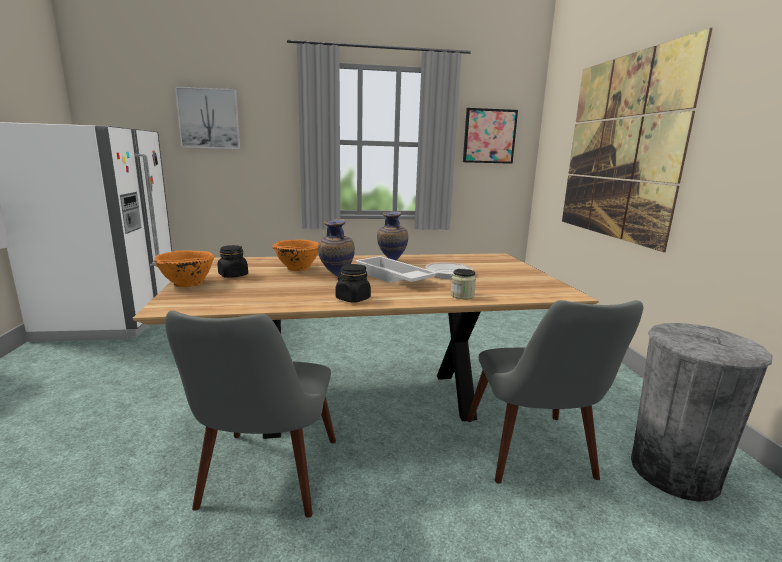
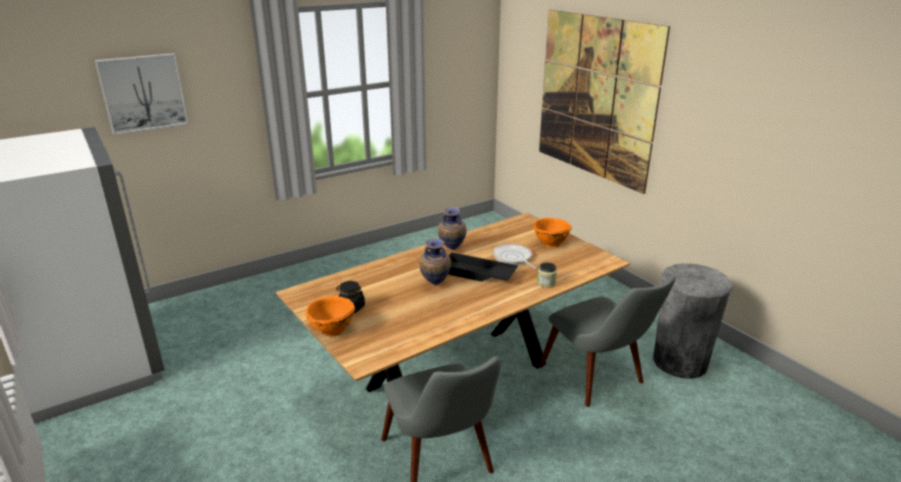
camera: 25 degrees left, 10 degrees up
orange bowl [272,239,319,271] -> orange bowl moved to [533,218,572,247]
black jar [336,264,371,303] -> none
white tray [355,256,438,283] -> black tray [448,252,518,282]
picture [463,108,518,164] -> none

